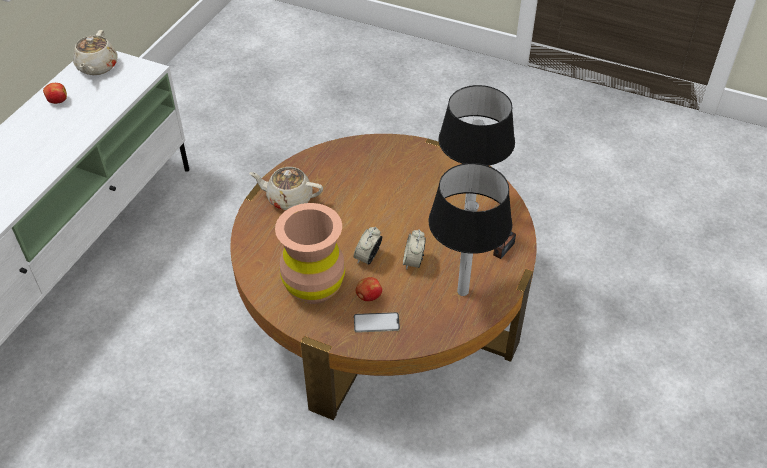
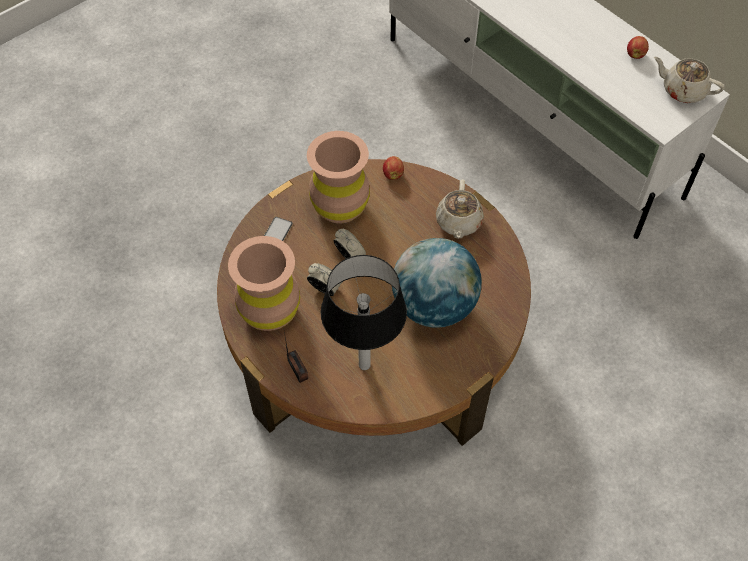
camera: 115 degrees right, 10 degrees up
beige teapot [249,167,323,210] -> beige teapot turned 150 degrees clockwise [436,179,484,239]
apple [356,277,382,301] -> apple moved to [383,156,404,180]
table lamp [428,163,512,296] -> brown vase [228,236,300,331]
none -> globe [392,238,482,328]

